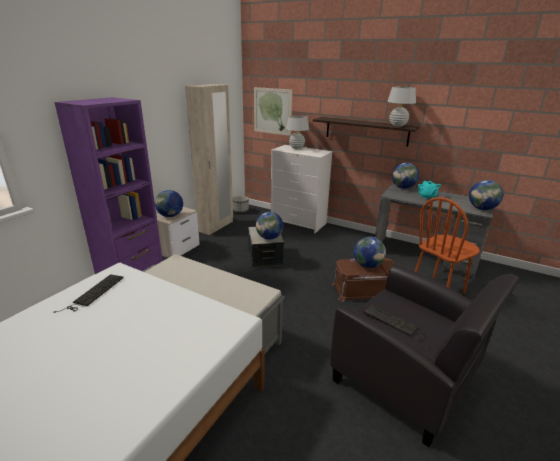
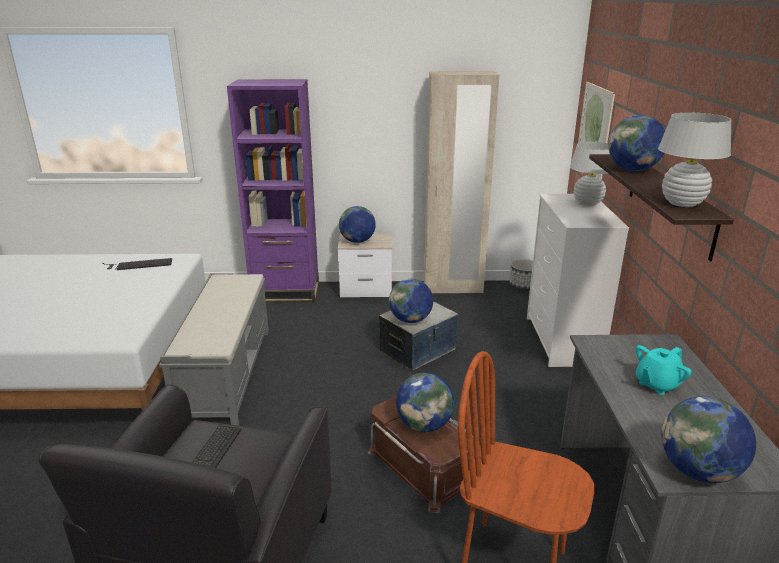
camera: 60 degrees right, 0 degrees up
globe [392,162,419,189] -> globe moved to [608,115,665,171]

